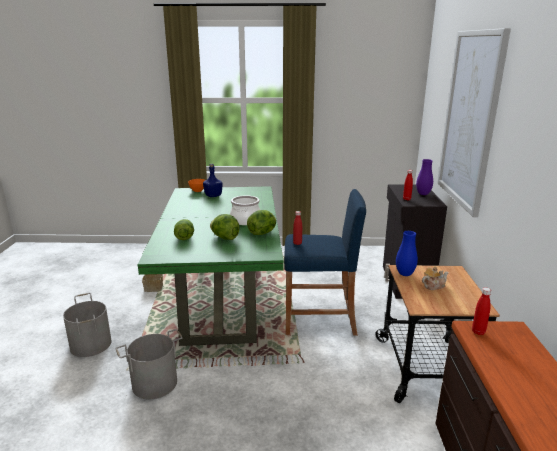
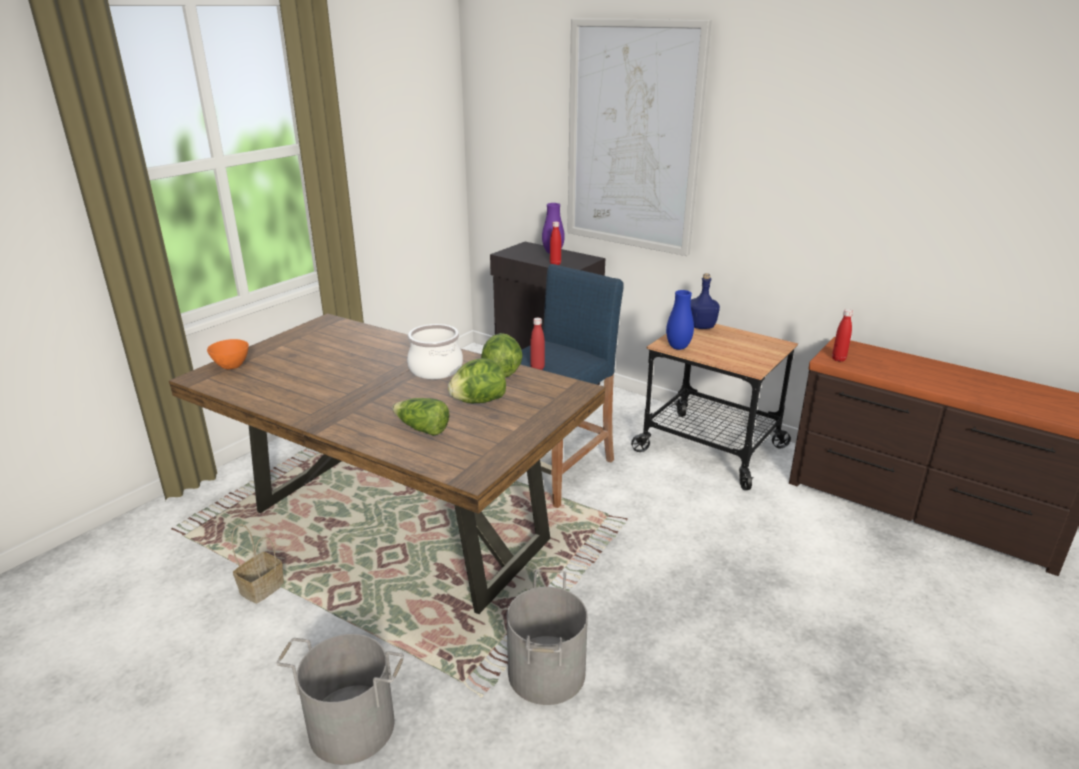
camera: 55 degrees left, 5 degrees up
green dining table [137,186,284,346] -> brown dining table [169,313,605,614]
blue bottle [203,164,223,197] -> blue bottle moved to [691,273,720,329]
teapot [422,267,449,290] -> none

